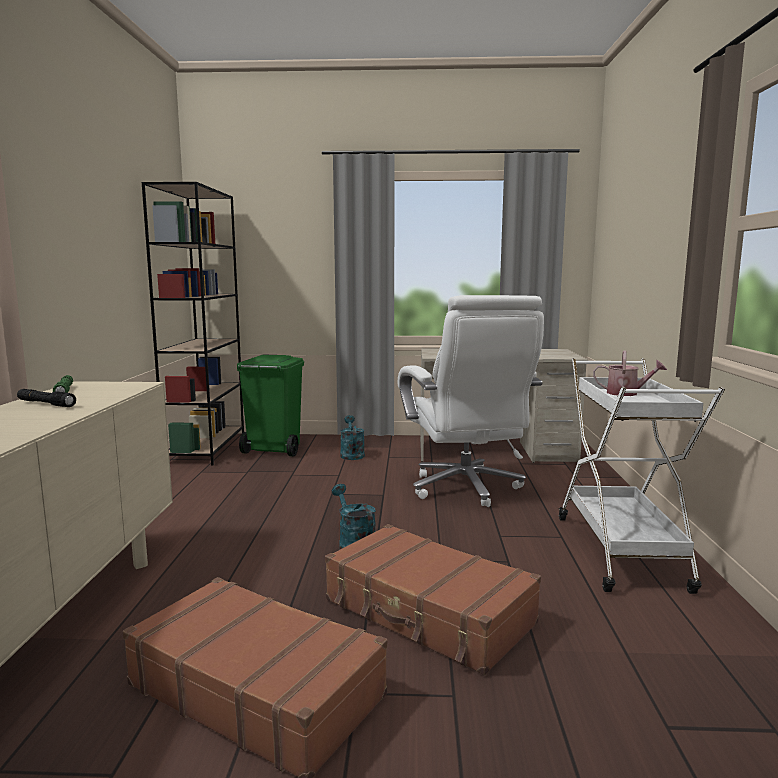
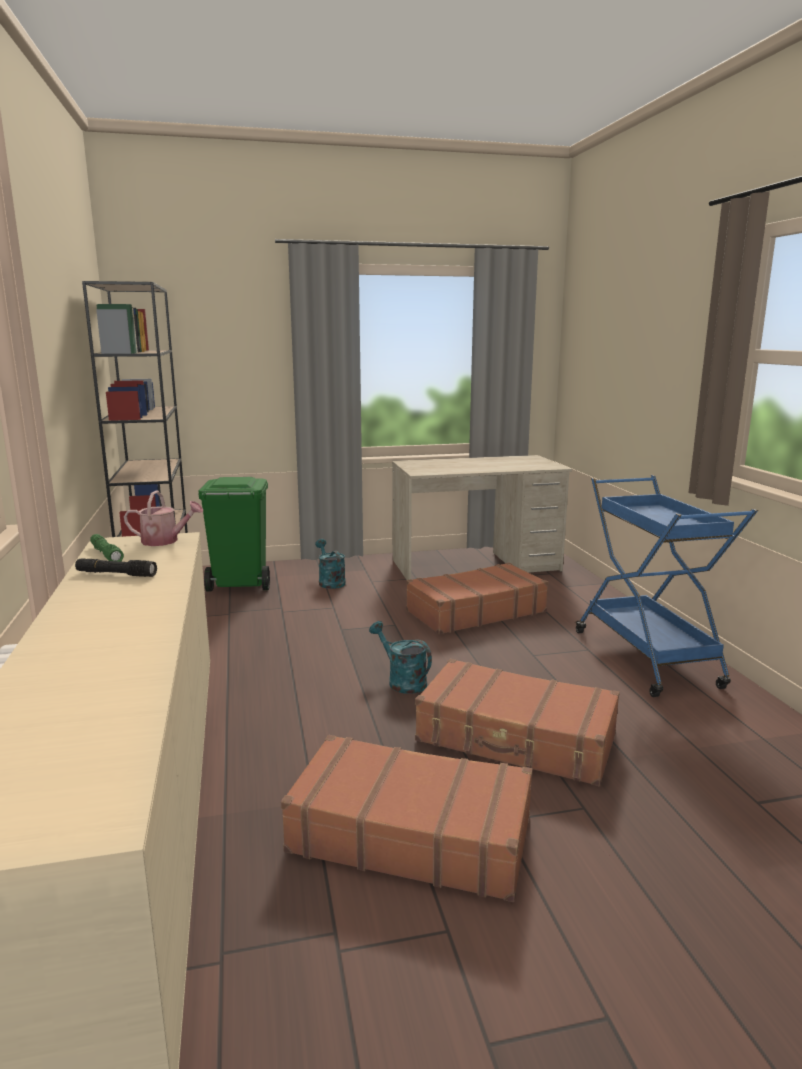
camera: 15 degrees left, 5 degrees up
white office chair [398,295,544,507] -> brown suitcase [406,563,549,634]
white cart [558,358,725,594] -> blue cart [576,475,758,697]
watering can [593,350,667,396] -> watering can moved to [124,491,203,546]

